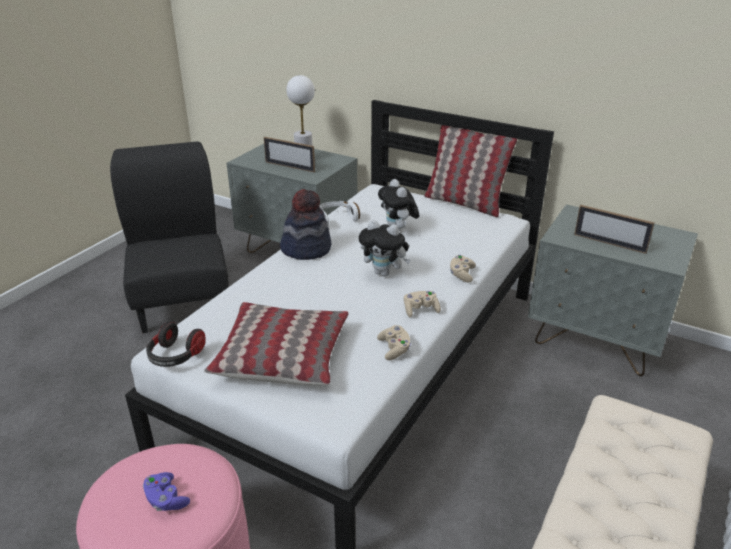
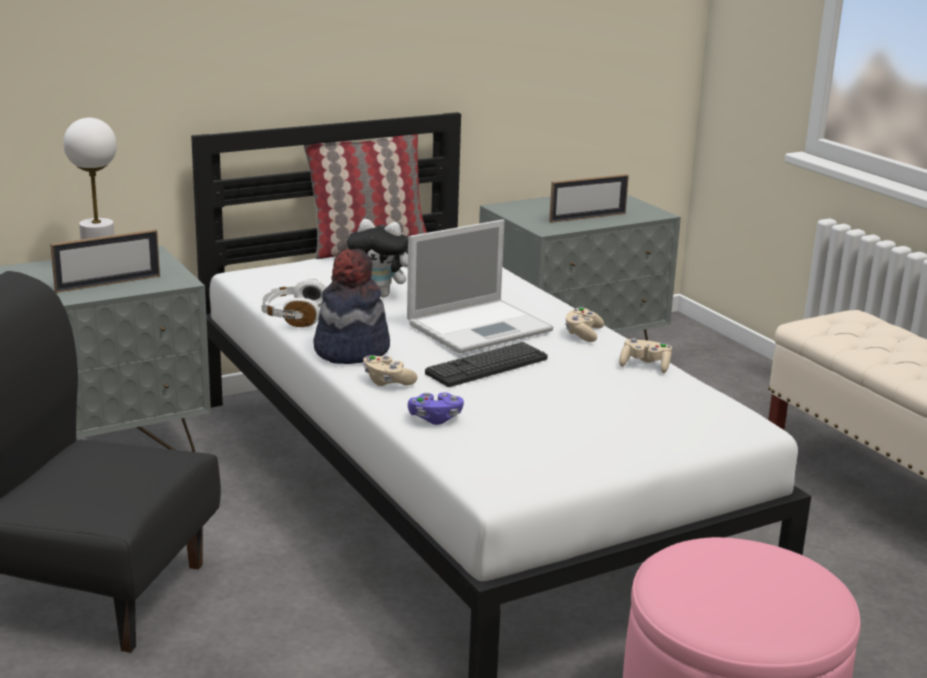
camera: 60 degrees left, 10 degrees down
purple game controller [143,472,190,511] -> purple game controller moved to [408,392,464,425]
headphones [146,321,206,367] -> none
pillow [204,302,349,385] -> none
plush toy [359,220,410,276] -> laptop [407,219,553,354]
beige game controller [450,255,476,282] -> beige game controller moved to [363,355,418,386]
none -> keyboard [425,342,548,387]

